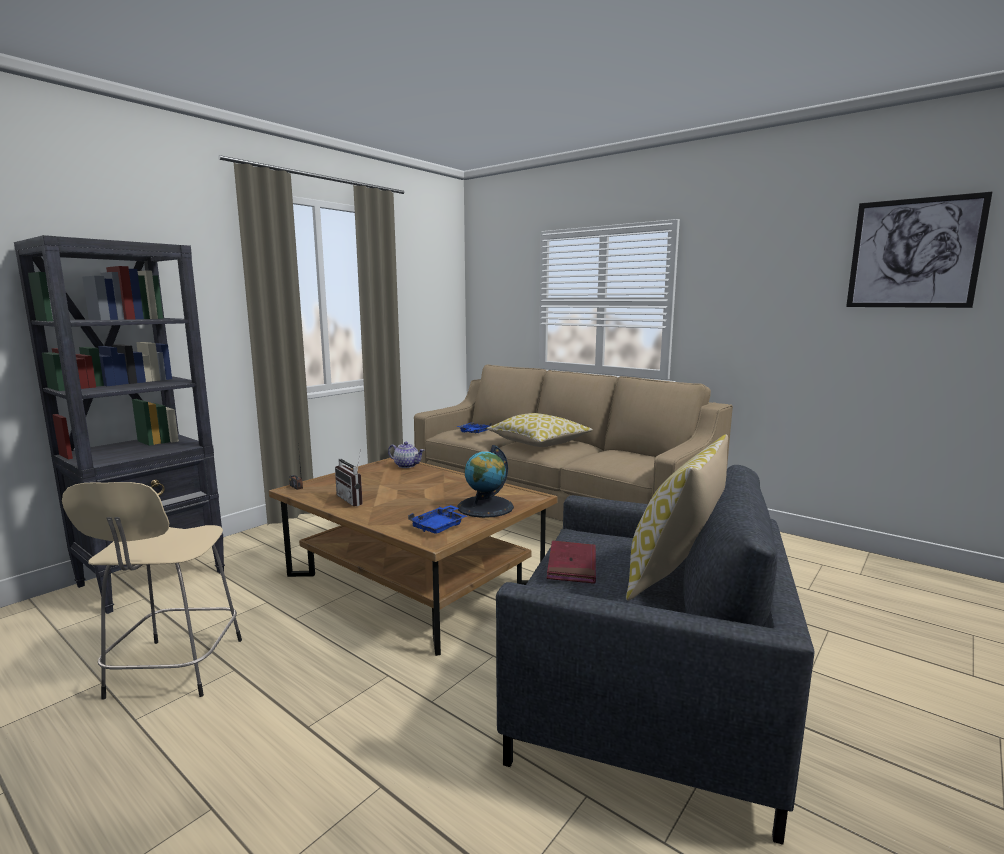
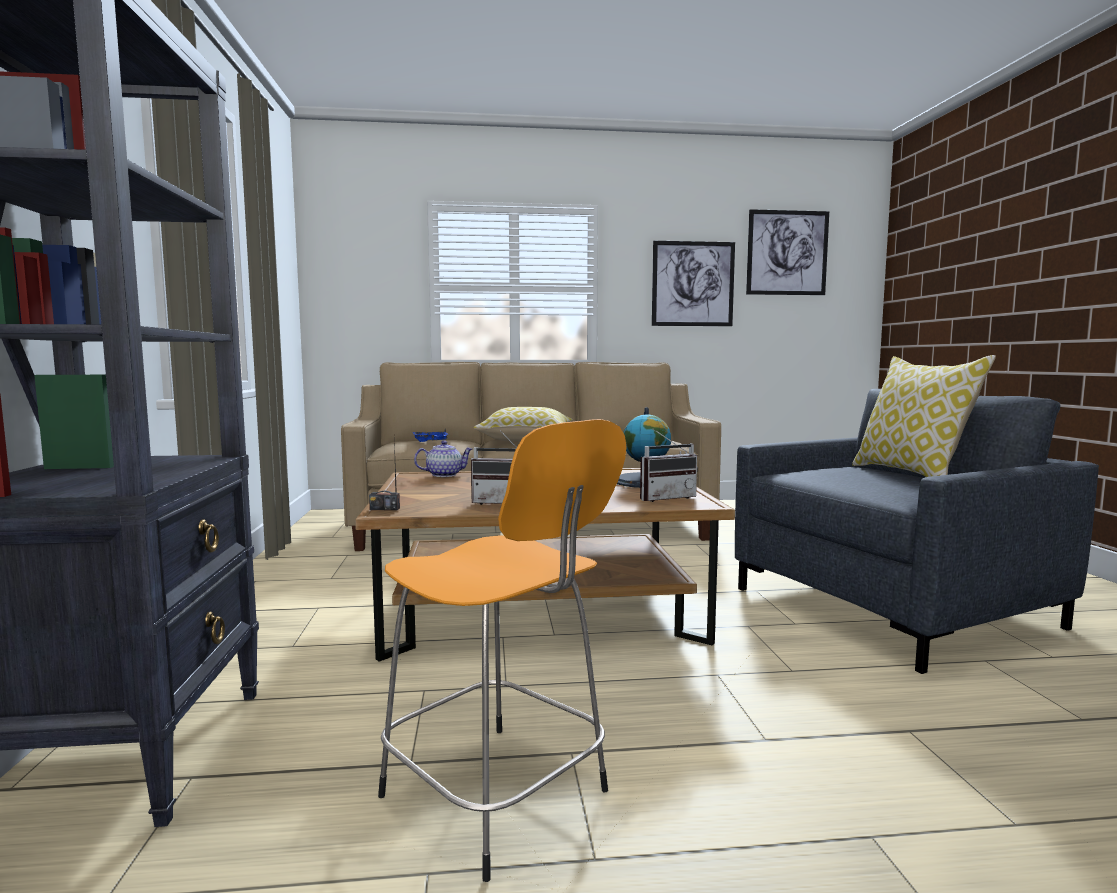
camera: 45 degrees left, 5 degrees down
beige stool [62,482,242,700] -> orange stool [378,419,627,882]
blue tray [408,505,467,534] -> radio [640,429,698,502]
red book [547,541,596,584] -> none
none -> picture [652,241,735,326]

